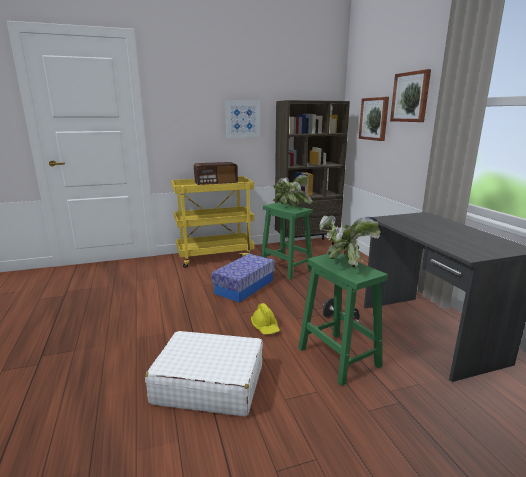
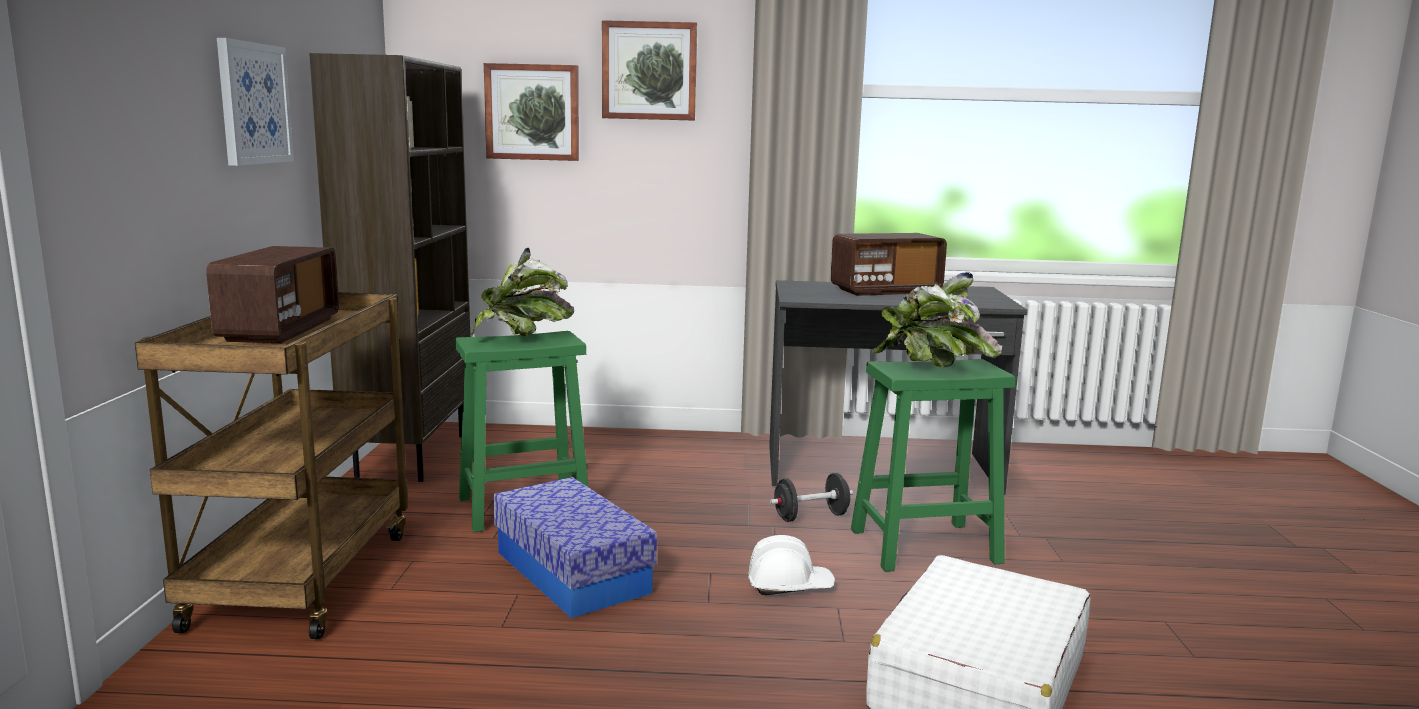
camera: 70 degrees left, 5 degrees down
yellow cart [171,176,255,268] -> brown cart [135,292,408,639]
yellow hard hat [251,303,280,335] -> white hard hat [748,535,835,595]
none -> radio [831,233,947,296]

